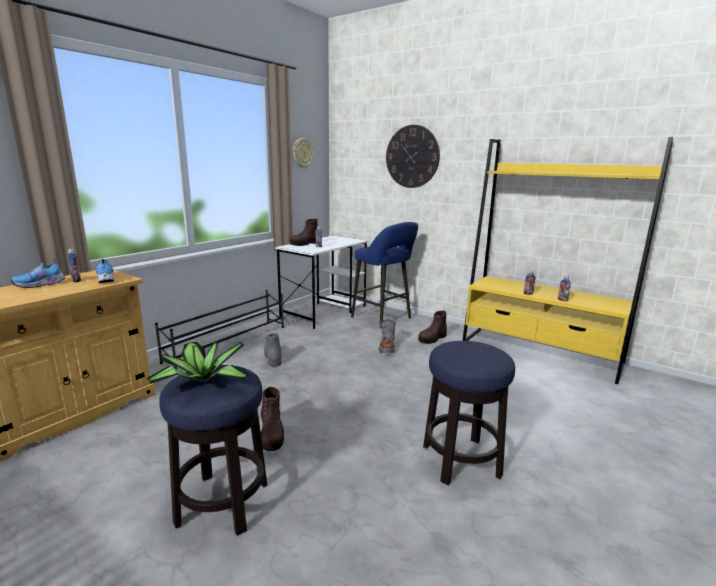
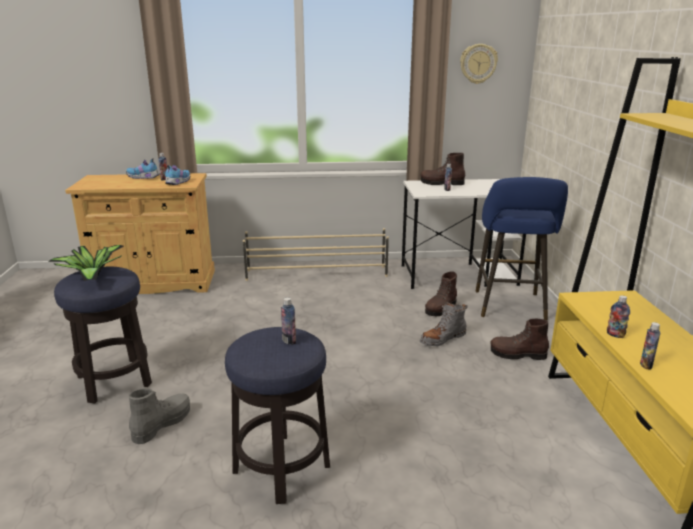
camera: 50 degrees right, 5 degrees up
black shoe rack [155,290,284,369] -> beige shoe rack [243,228,389,281]
brown boot [259,387,284,451] -> brown boot moved to [425,271,457,316]
grey boot [264,333,282,367] -> grey boot moved to [129,389,190,444]
wall clock [386,125,440,188] -> none
none -> bottle [281,298,296,345]

